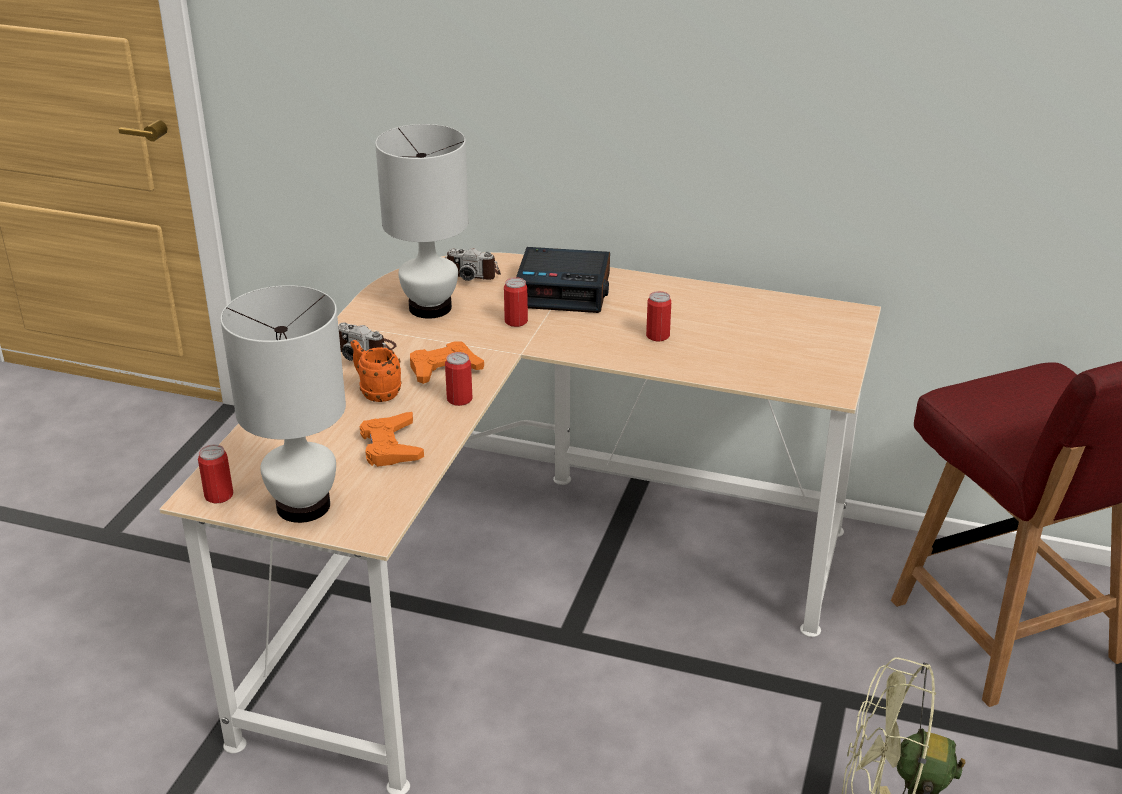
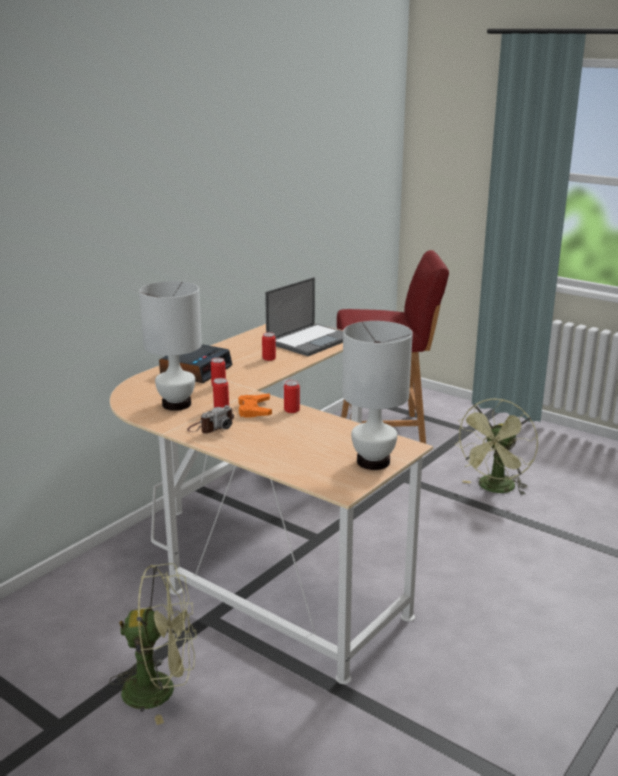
camera: 70 degrees left, 10 degrees down
can [198,444,233,503] -> can moved to [213,378,229,408]
orange mug [351,340,402,402] -> none
orange game controller [360,412,424,467] -> none
camera [445,248,501,281] -> none
none -> green fan [109,563,196,725]
none -> laptop [265,277,343,356]

